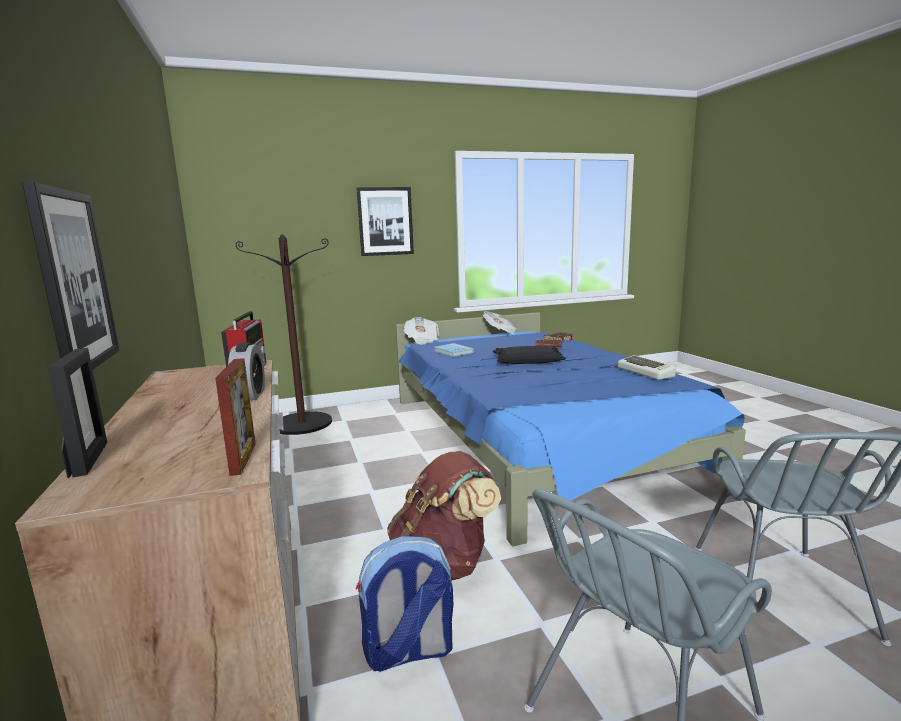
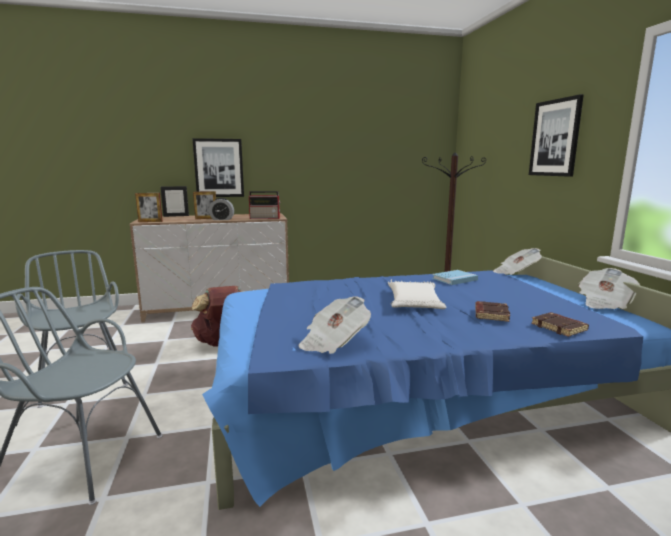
camera: 95 degrees right, 0 degrees up
backpack [356,536,453,672] -> none
black pillow [493,346,566,364] -> white pillow [388,280,447,309]
keyboard [618,355,676,380] -> newspaper [298,296,371,354]
none -> picture frame [193,191,216,219]

